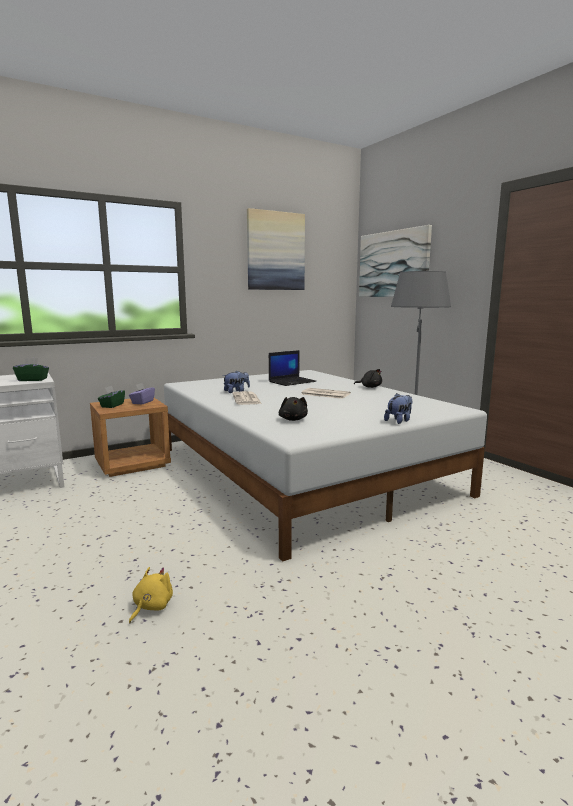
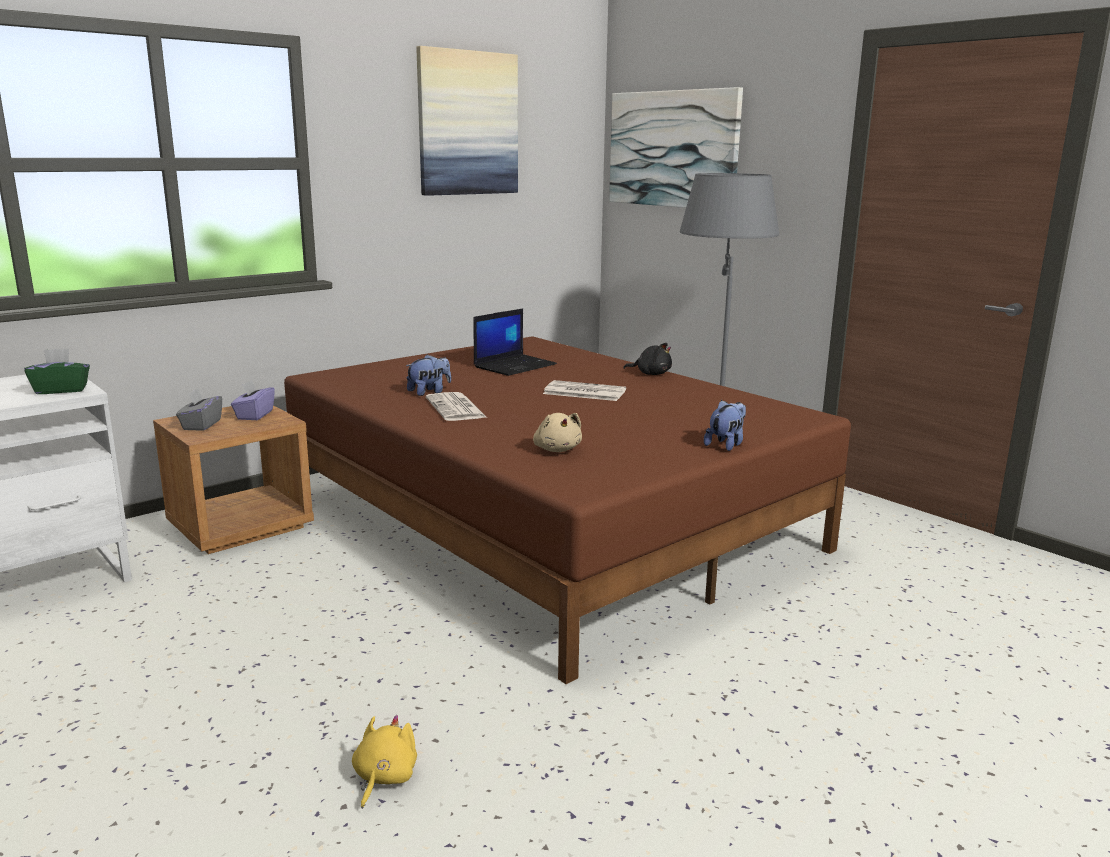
camera: 10 degrees left, 5 degrees up
green tissue box [98,386,125,408] -> grey tissue box [176,388,222,431]
white bed [164,370,487,562] -> brown bed [284,336,851,684]
black plush toy [279,397,308,421] -> beige plush toy [533,413,582,452]

